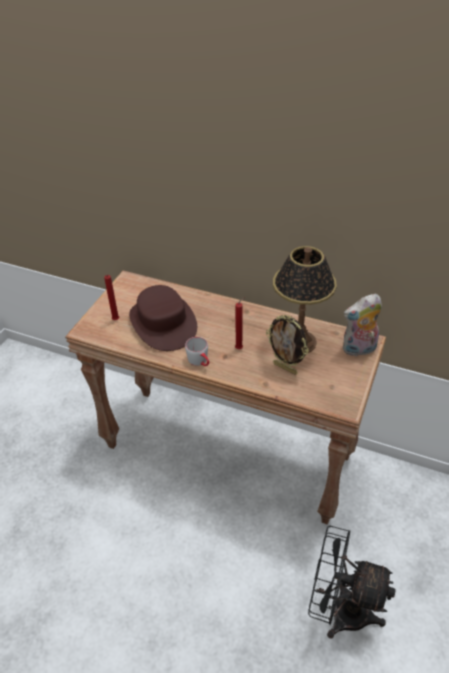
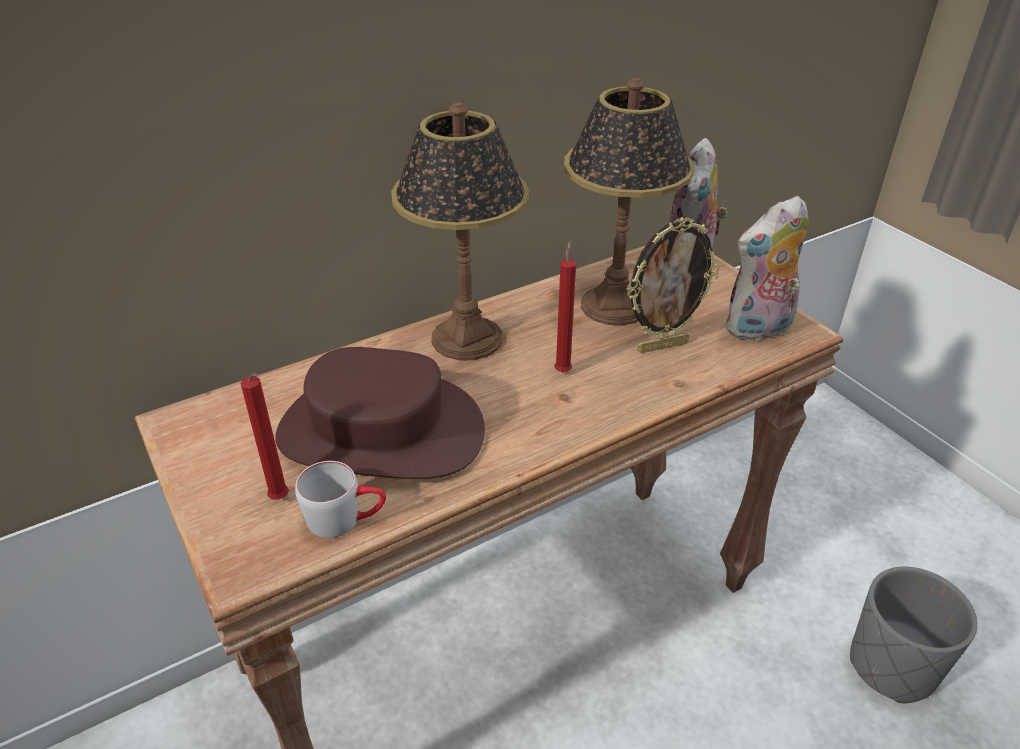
camera: 55 degrees left, 5 degrees down
grey mug [185,337,209,366] -> grey mug moved to [295,461,386,538]
black fan [308,526,396,638] -> grey planter [850,566,978,703]
none -> table lamp [391,102,529,360]
none -> plush toy [726,196,808,342]

